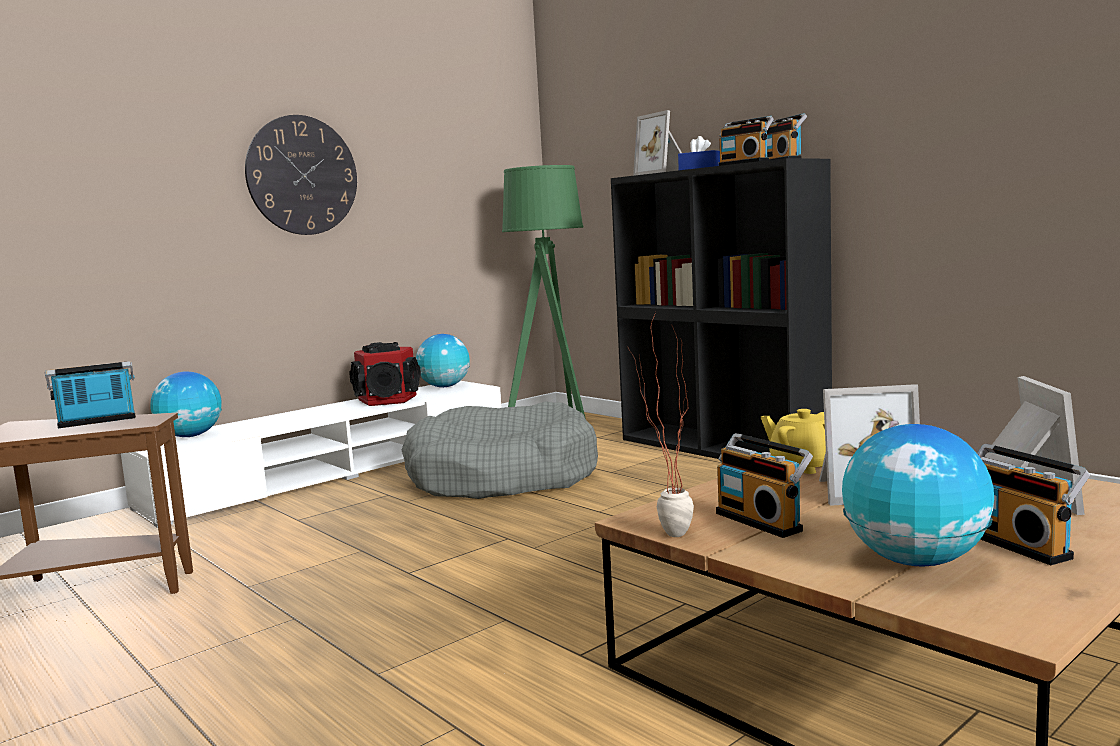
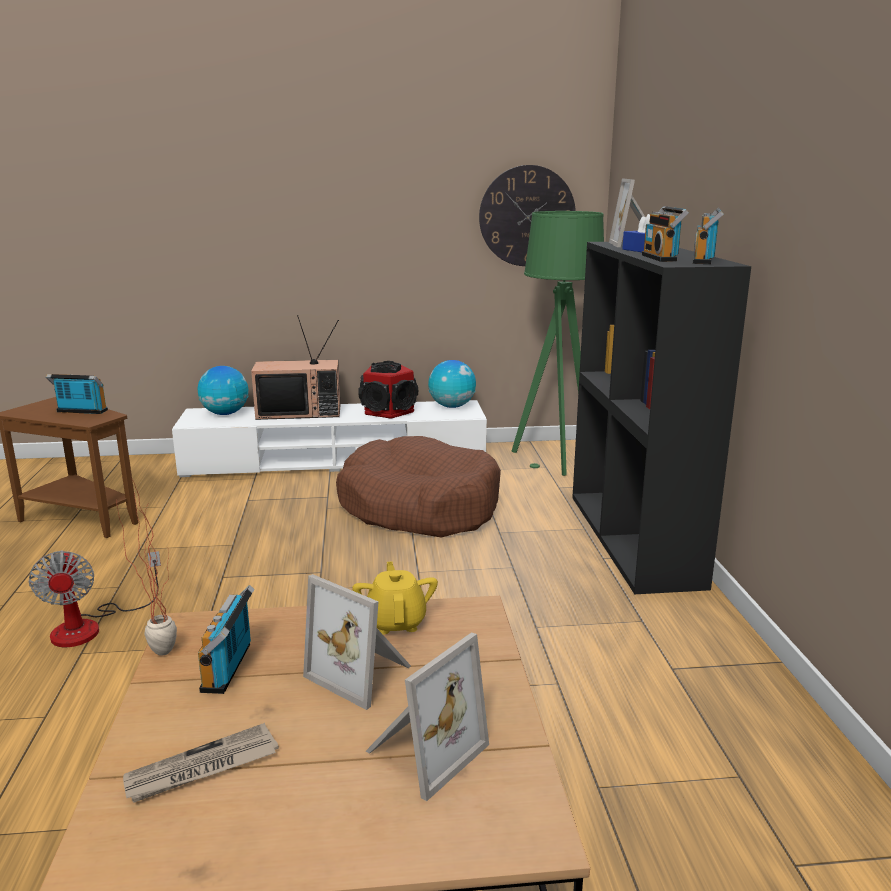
camera: 35 degrees right, 10 degrees up
wall clock [245,115,357,235] -> wall clock moved to [479,165,576,266]
grey dog bed [402,401,598,499] -> brown dog bed [336,436,501,538]
globe [842,424,994,566] -> newspaper [123,723,279,803]
radio [977,444,1090,565] -> none
none -> fan [29,550,161,647]
none -> television [251,315,340,420]

